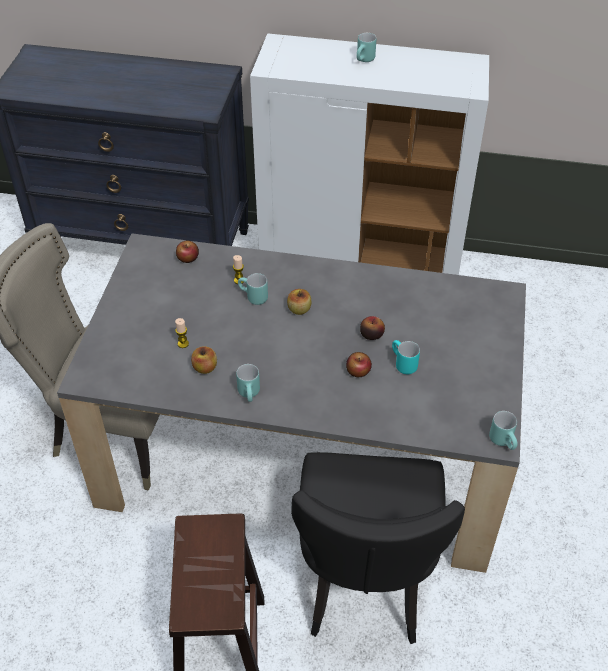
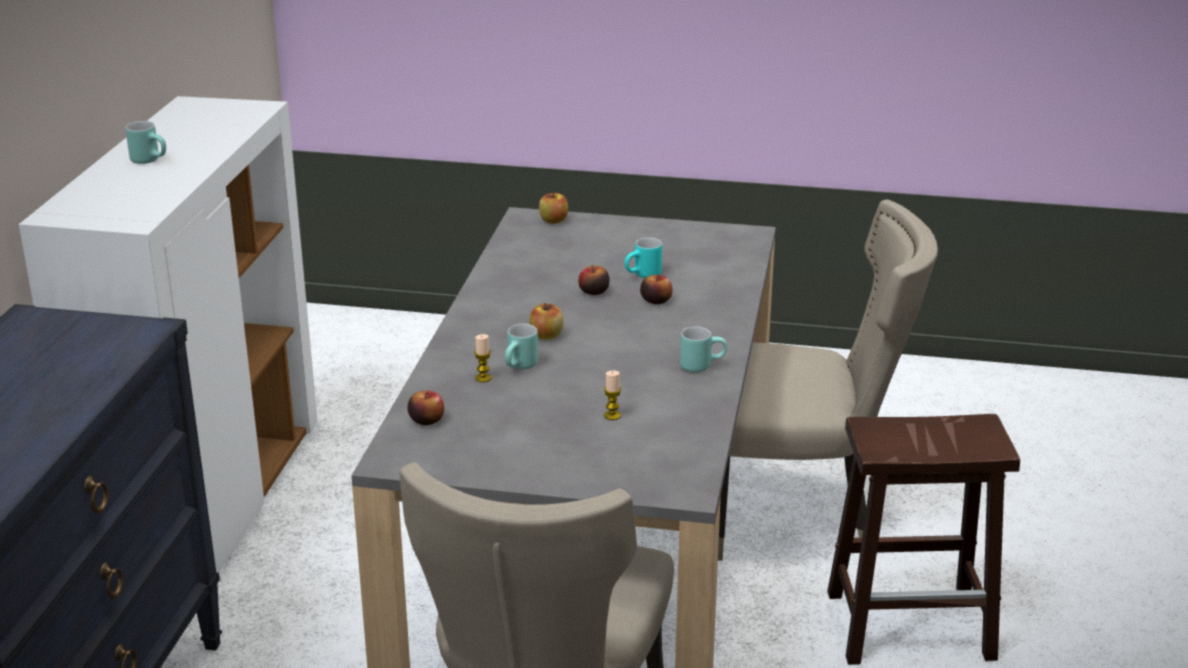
camera: 90 degrees left, 20 degrees down
apple [191,346,217,374] -> apple moved to [539,193,568,224]
black chair [291,452,465,644] -> beige chair [718,199,938,561]
turquoise mug [489,411,518,450] -> none

